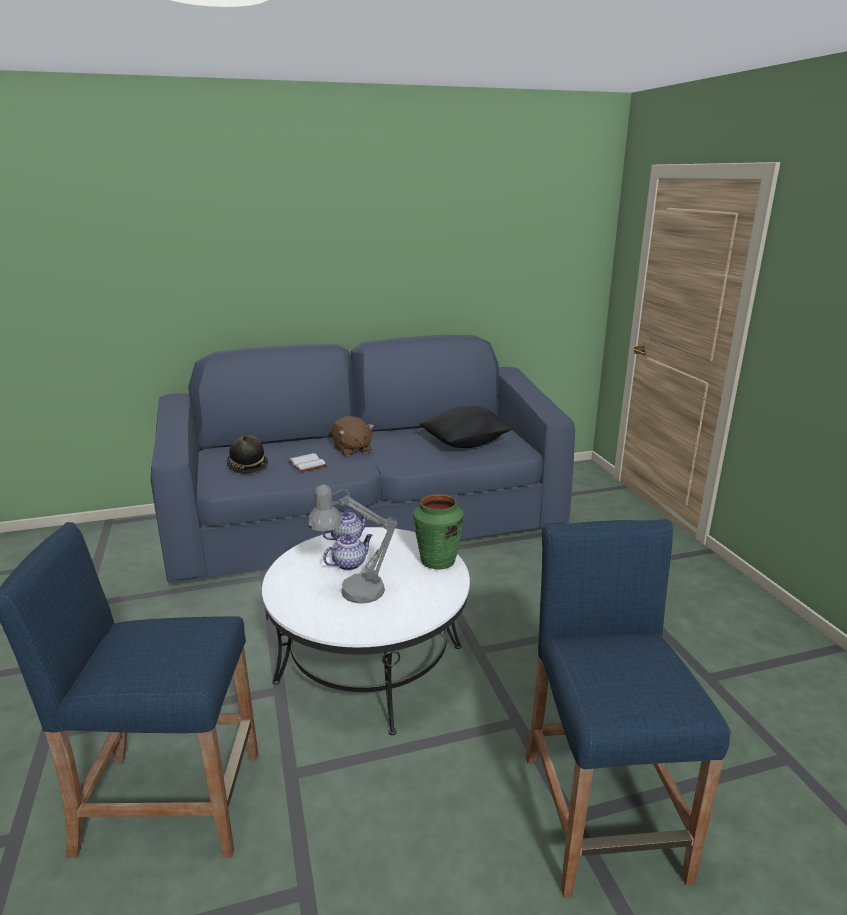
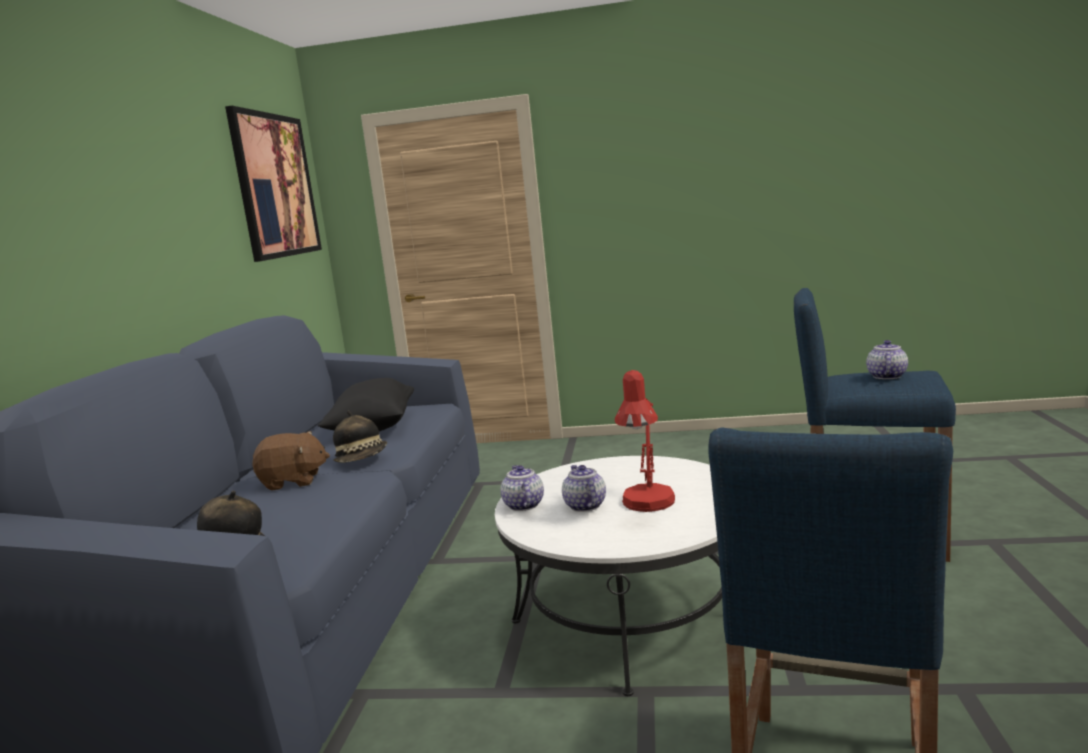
camera: 65 degrees left, 10 degrees down
white book [288,453,327,472] -> none
grey table lamp [308,485,397,604] -> red table lamp [615,370,675,512]
green vase [413,494,464,569] -> none
none -> picture [225,106,322,262]
none -> hat [333,411,387,463]
none -> teapot [866,340,908,379]

